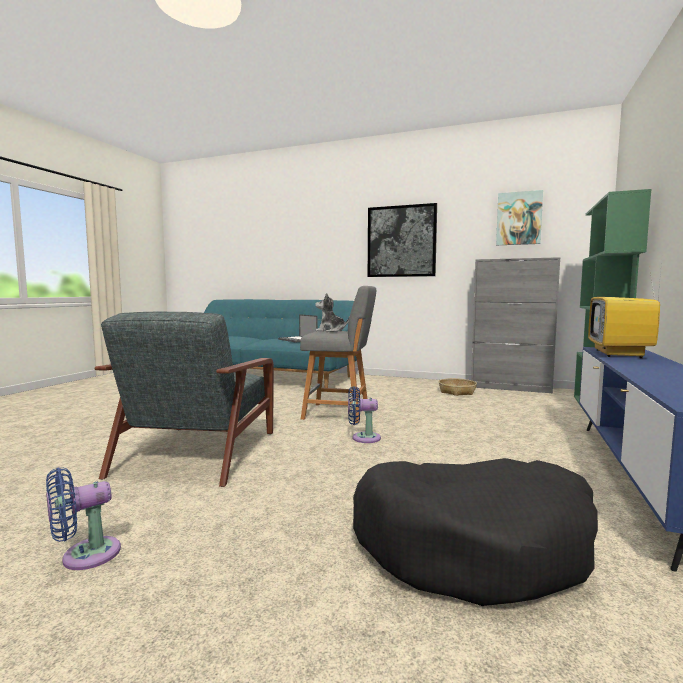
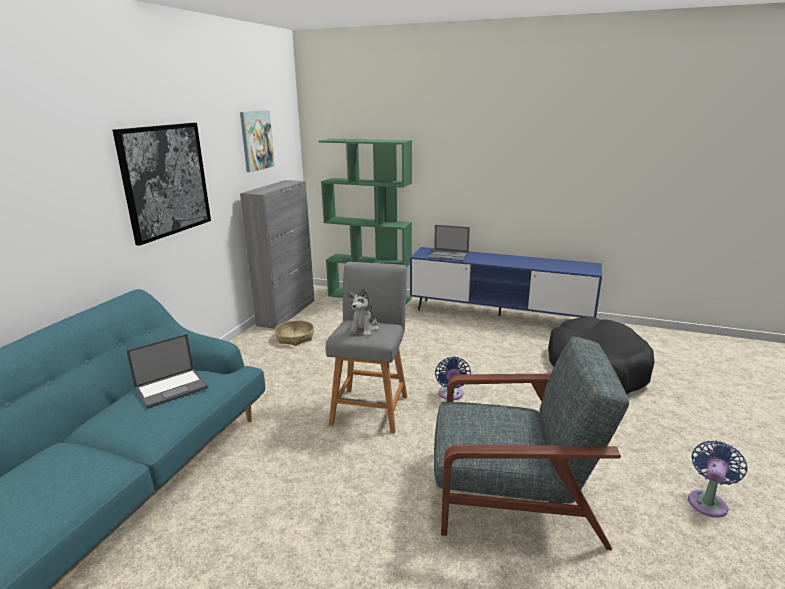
camera: 90 degrees left, 15 degrees up
blue fan [46,467,121,570] -> blue fan turned 105 degrees counterclockwise [688,440,748,517]
television [588,262,662,358] -> laptop [428,225,470,261]

